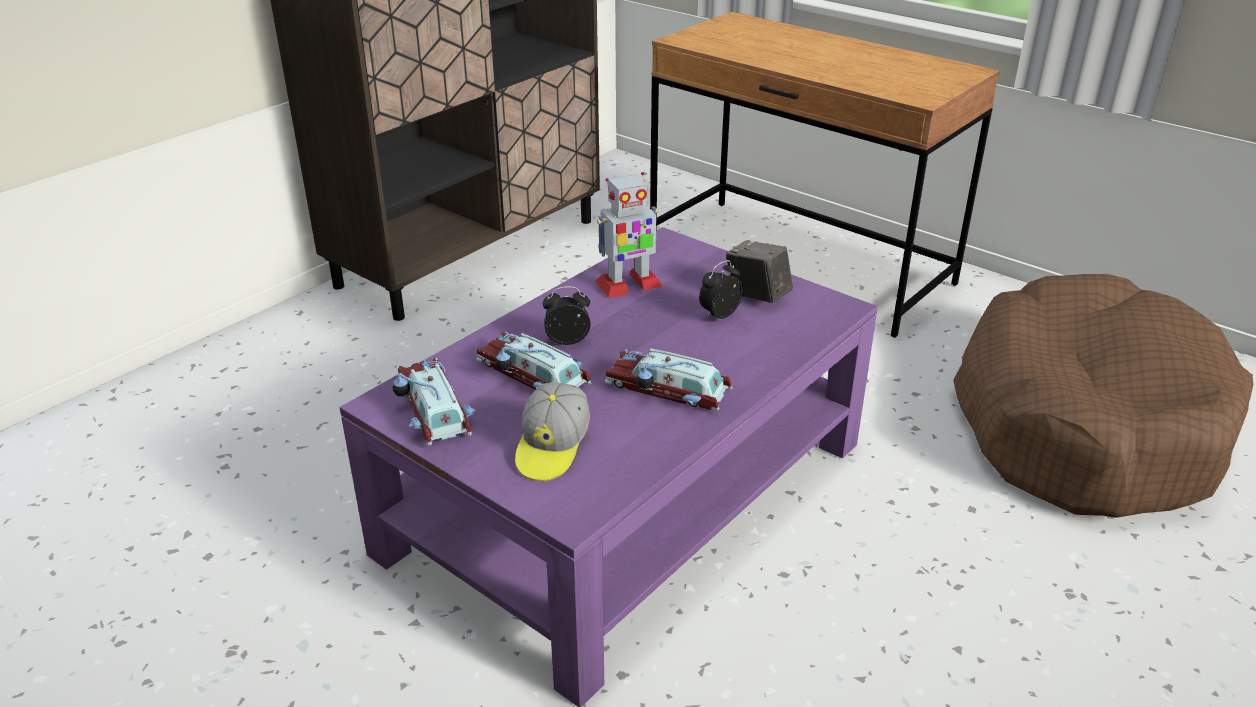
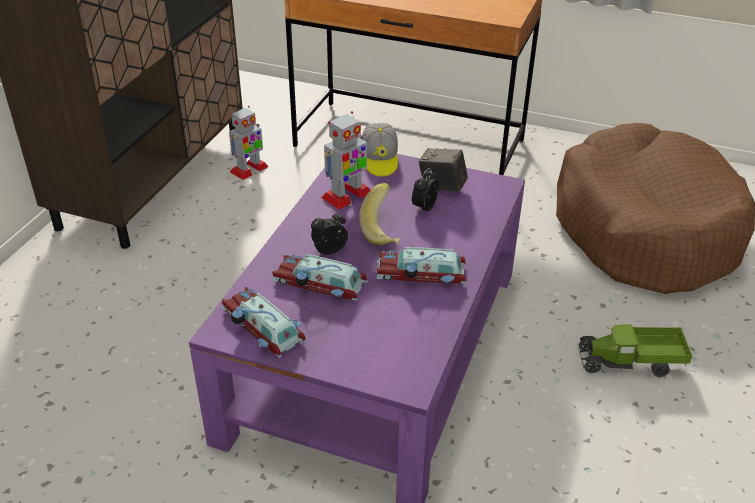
camera: 20 degrees left, 5 degrees up
cap [515,382,590,481] -> cap moved to [362,123,398,177]
none -> toy robot [229,106,269,180]
none -> banana [359,183,400,245]
none -> toy truck [577,324,692,377]

